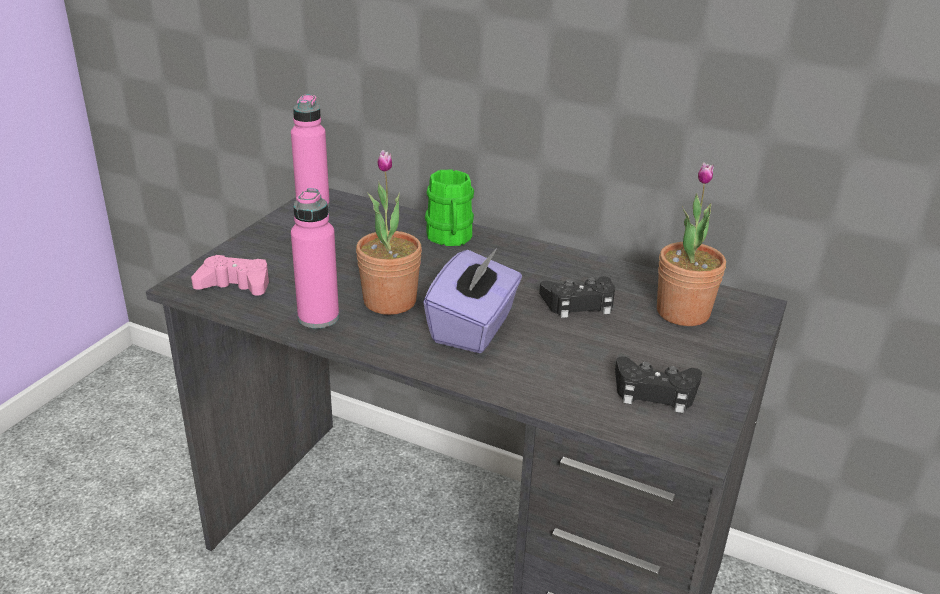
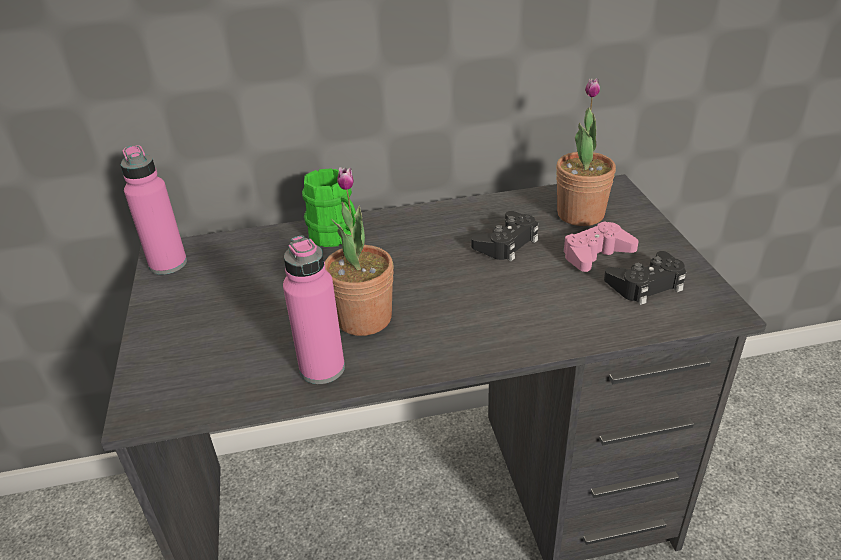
camera: 35 degrees left, 5 degrees up
pink game controller [191,255,269,296] -> pink game controller moved to [563,221,639,272]
purple tissue box [423,249,522,353] -> none

